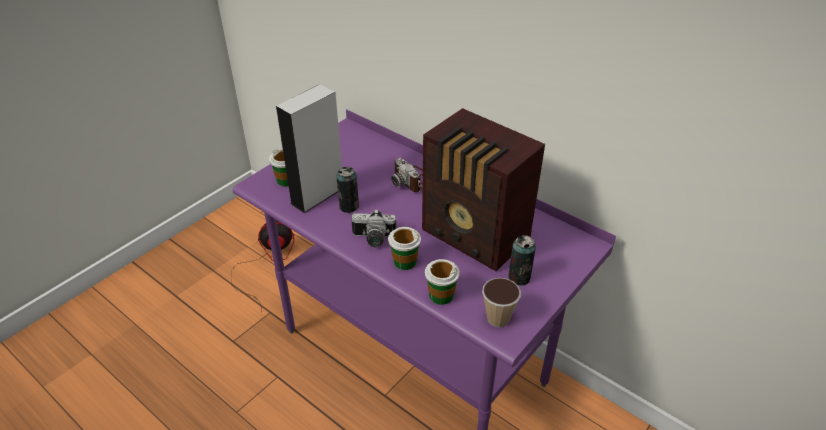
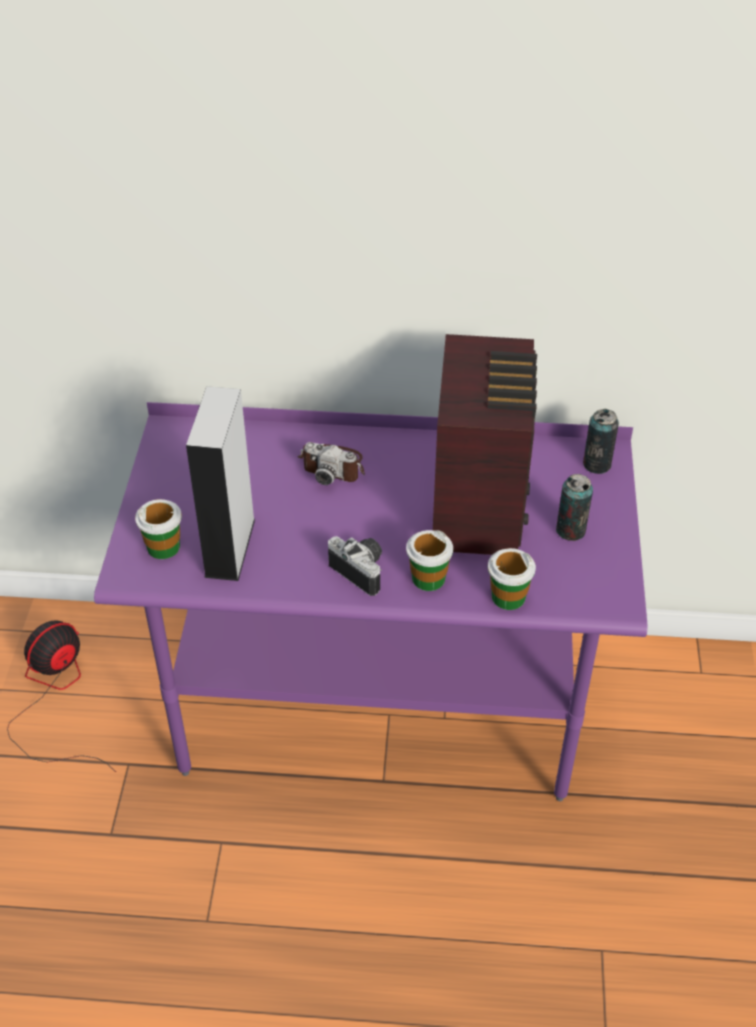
camera: 35 degrees left, 5 degrees up
can [336,167,359,213] -> can moved to [583,409,619,474]
camera [352,209,396,247] -> camera turned 105 degrees counterclockwise [328,536,382,596]
radio [422,108,545,271] -> radio turned 90 degrees counterclockwise [433,334,537,555]
cup [482,278,521,327] -> none

